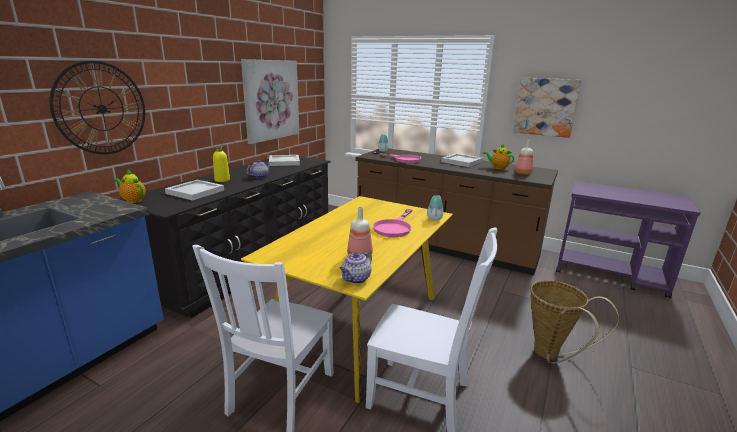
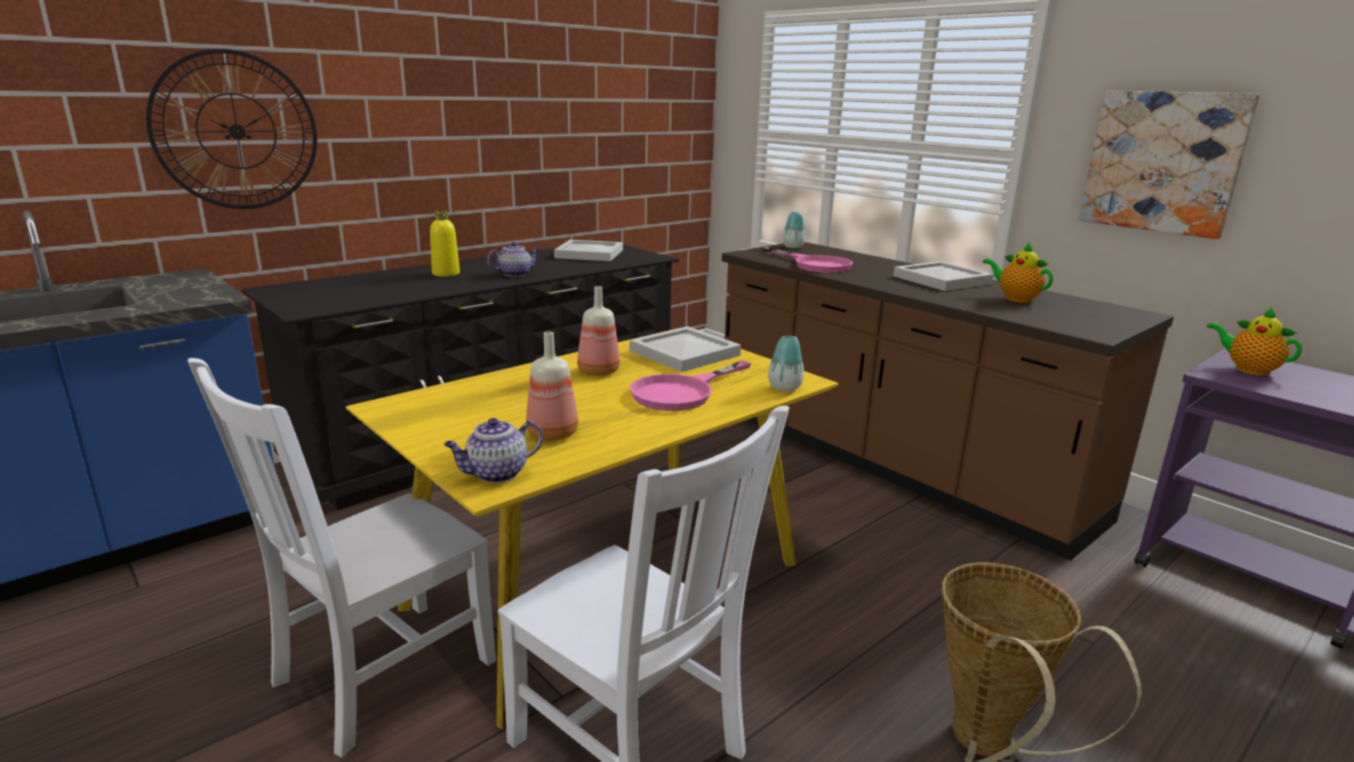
camera: 20 degrees right, 0 degrees up
teapot [114,169,146,203] -> teapot moved to [1207,307,1302,376]
white tray [165,180,224,201] -> white tray moved to [629,326,741,372]
picture [241,59,299,144] -> none
bottle [515,140,533,175] -> bottle moved to [577,286,620,376]

